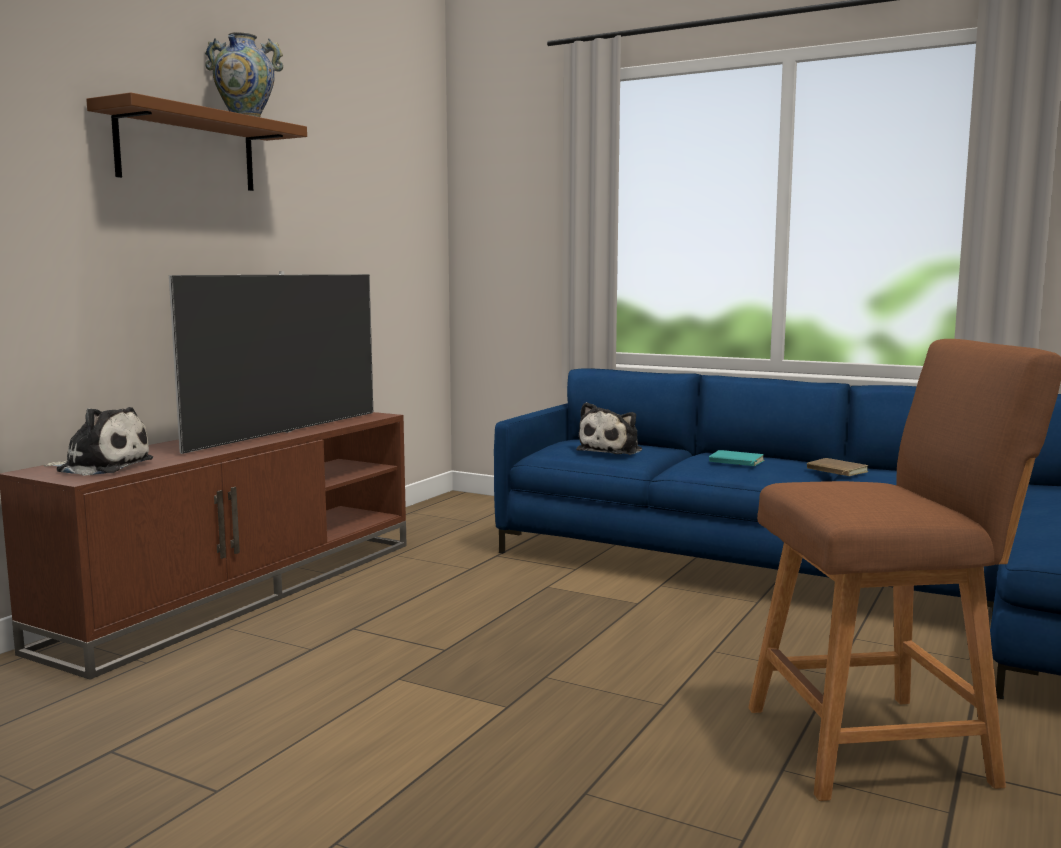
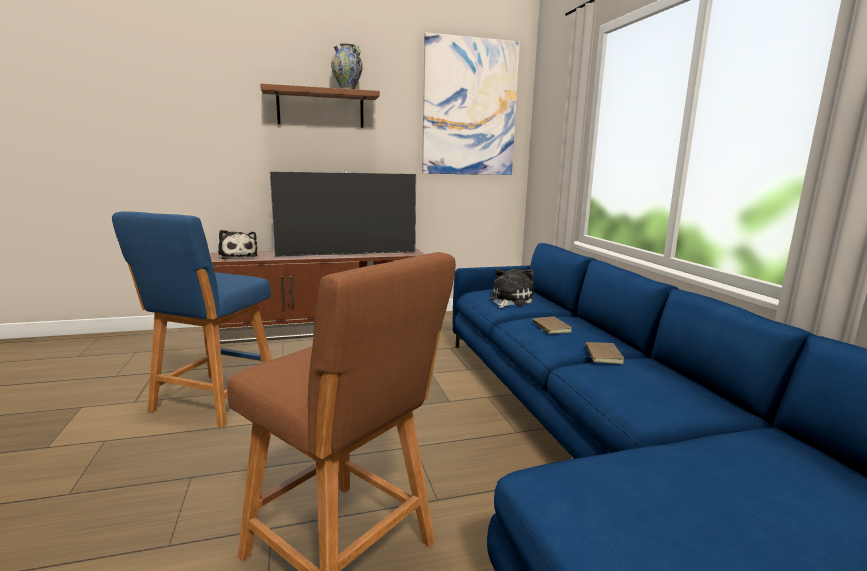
camera: 45 degrees right, 5 degrees up
plush toy [576,402,642,455] -> plush toy turned 135 degrees clockwise [490,269,534,308]
turquoise book [709,450,765,466] -> brown book [533,316,572,334]
none -> blue stool [112,211,272,428]
none -> picture [422,32,520,175]

